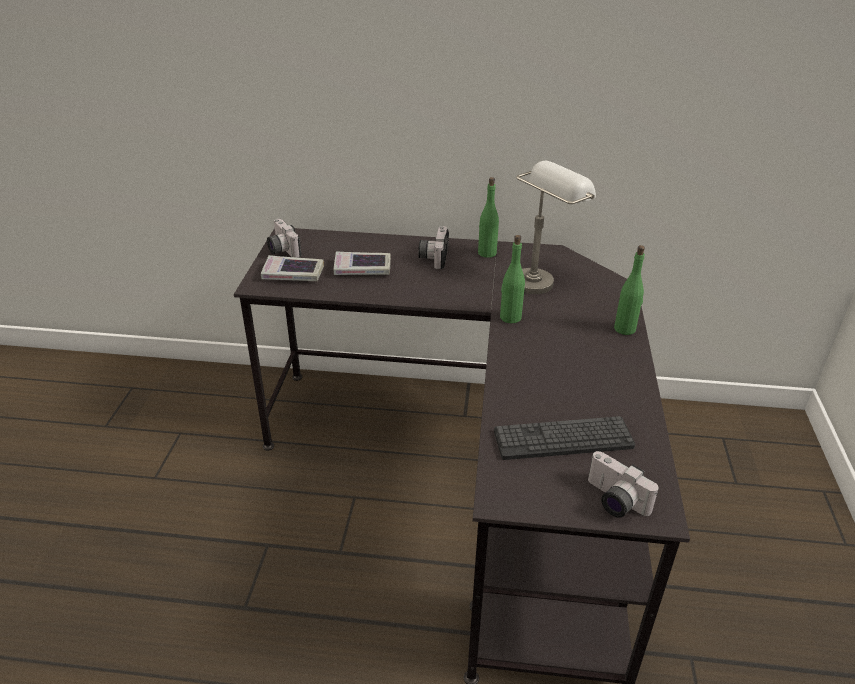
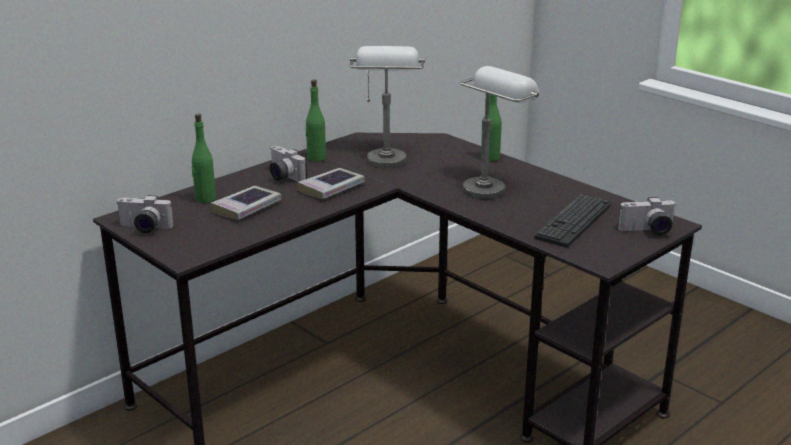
camera: 50 degrees left, 10 degrees down
book [261,255,324,281] -> book moved to [298,168,365,199]
green bottle [500,235,525,323] -> green bottle moved to [191,114,216,203]
none -> grey table lamp [460,66,540,199]

